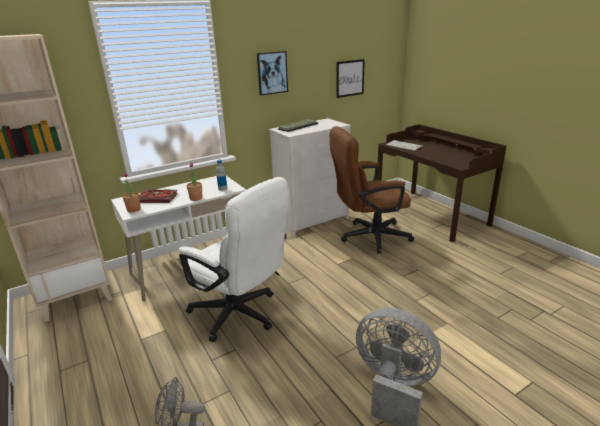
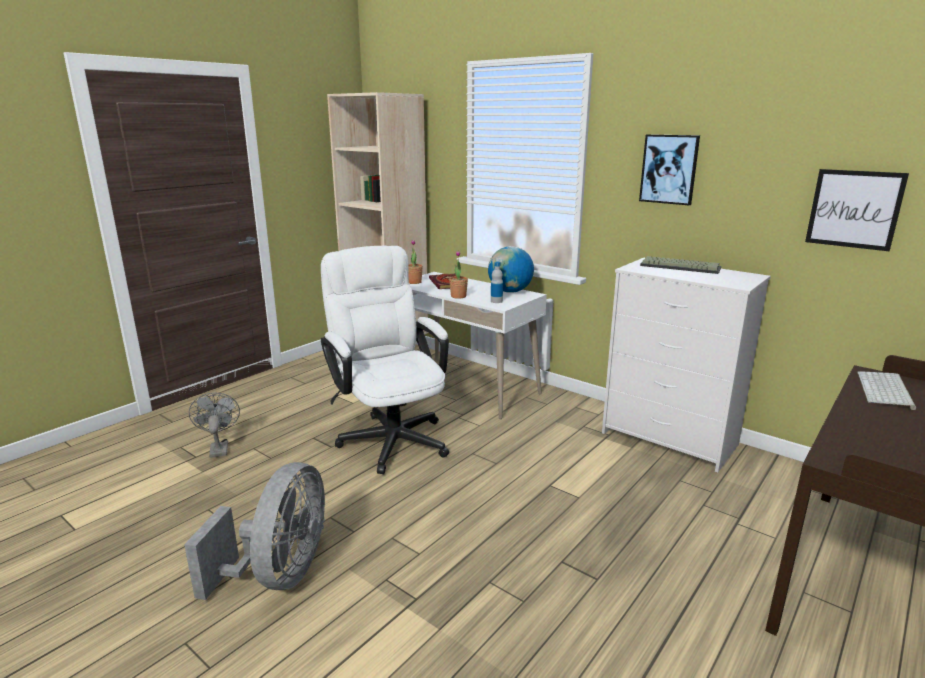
camera: 70 degrees right, 5 degrees down
white office chair [179,177,289,342] -> white office chair turned 135 degrees clockwise [321,246,449,474]
brown office chair [330,126,414,253] -> none
none -> globe [488,246,534,293]

